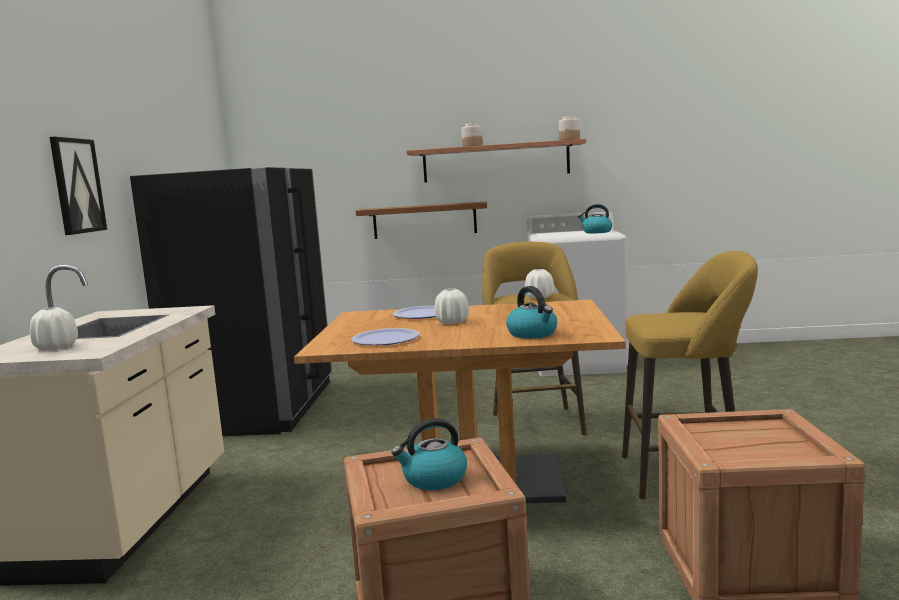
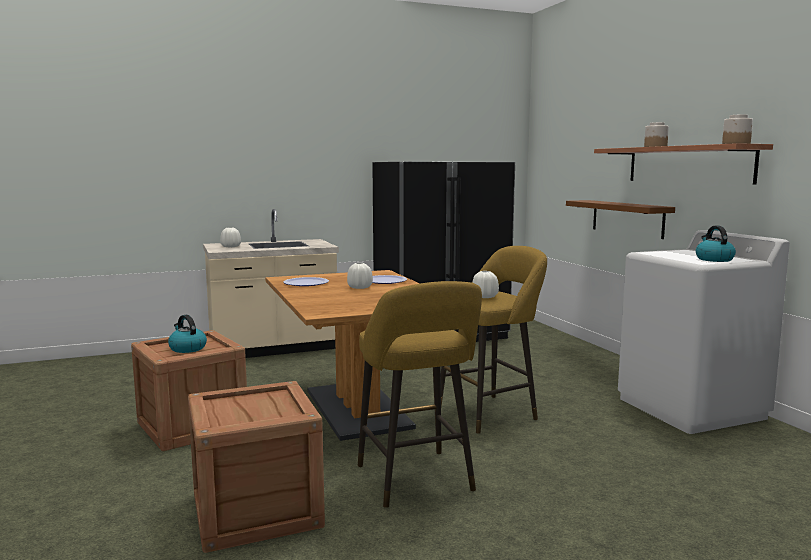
camera: 65 degrees right, 0 degrees up
picture [49,137,107,235] -> none
kettle [506,286,557,339] -> none

